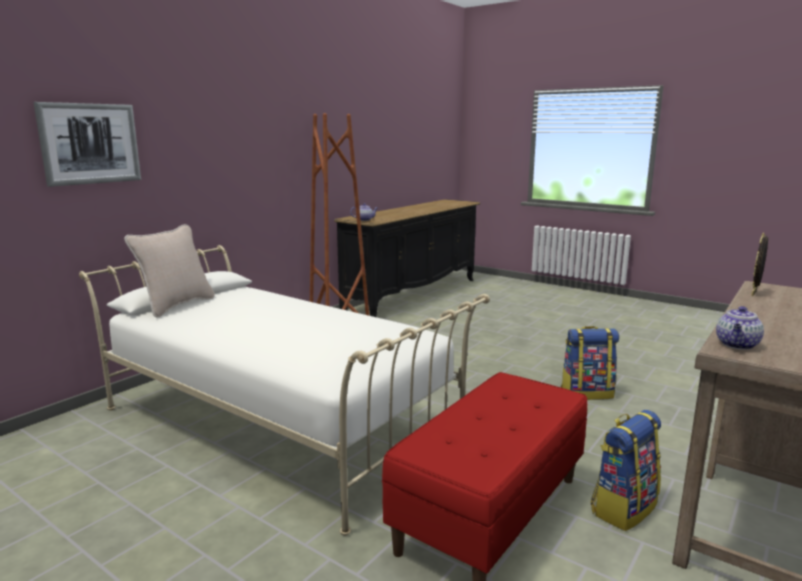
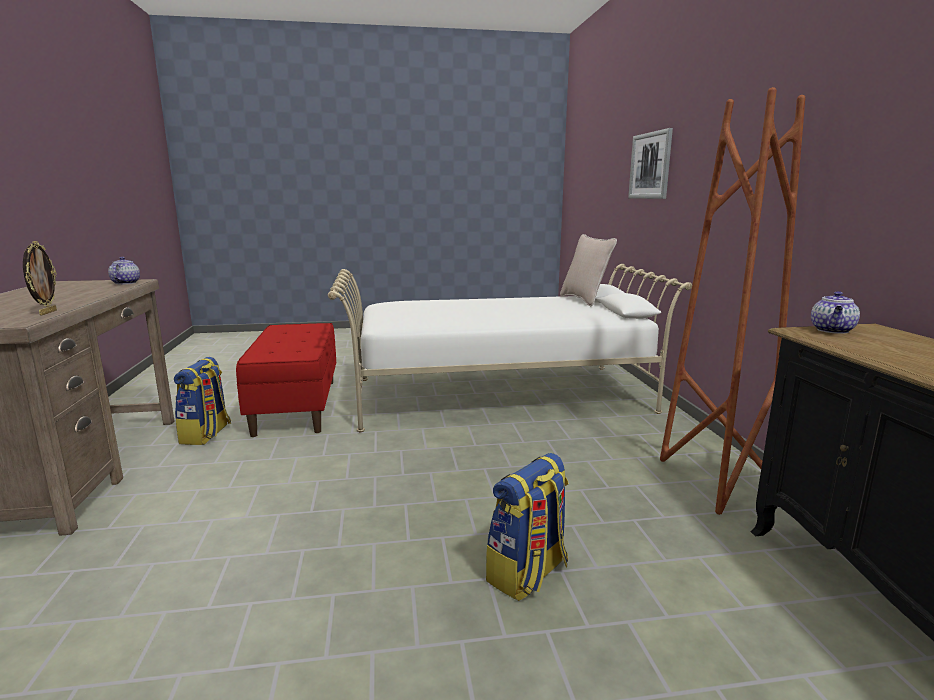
camera: 135 degrees right, 0 degrees up
backpack [561,326,619,400] -> backpack moved to [486,453,569,601]

